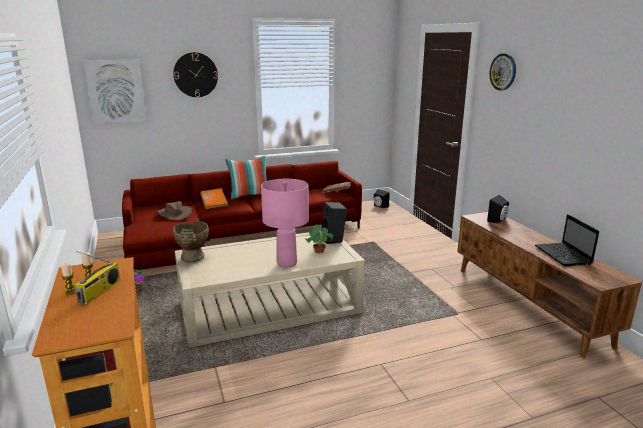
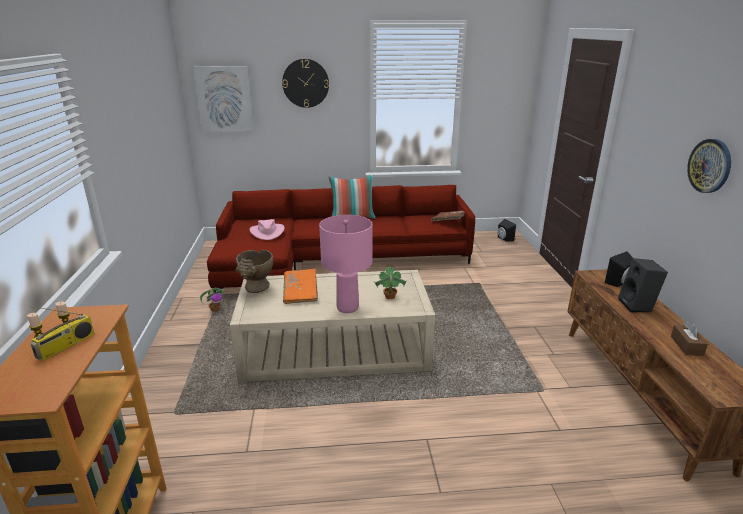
camera: 15 degrees right, 5 degrees up
brown hat [157,201,192,220] -> pink hat [250,219,285,240]
orange book [200,188,228,209] -> orange book moved to [283,269,318,304]
black speaker [321,202,347,244] -> black speaker moved to [618,258,668,313]
wall clock [489,53,516,90] -> wall clock moved to [687,139,731,193]
laptop [535,214,599,266] -> brown tissue box [671,322,708,356]

